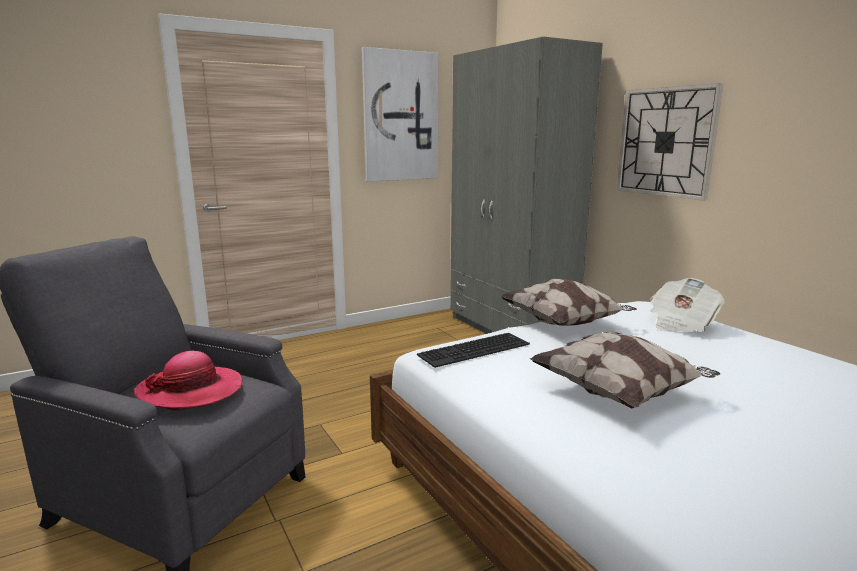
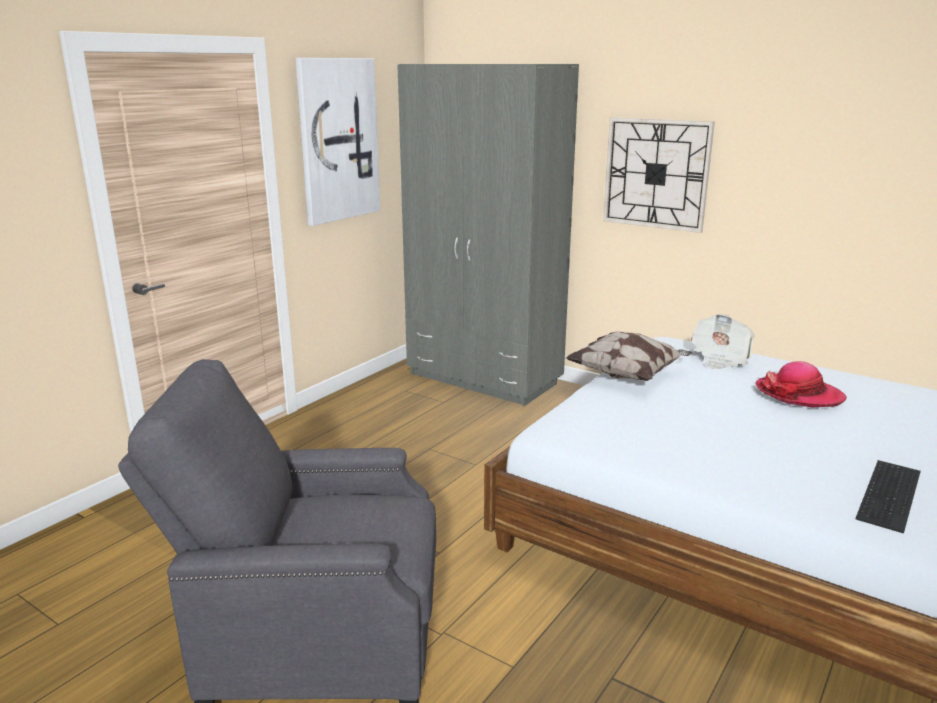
camera: 25 degrees left, 5 degrees up
hat [133,351,242,411] -> hat moved to [756,361,847,408]
keyboard [417,333,530,368] -> keyboard moved to [856,460,921,534]
pillow [530,331,720,409] -> none

